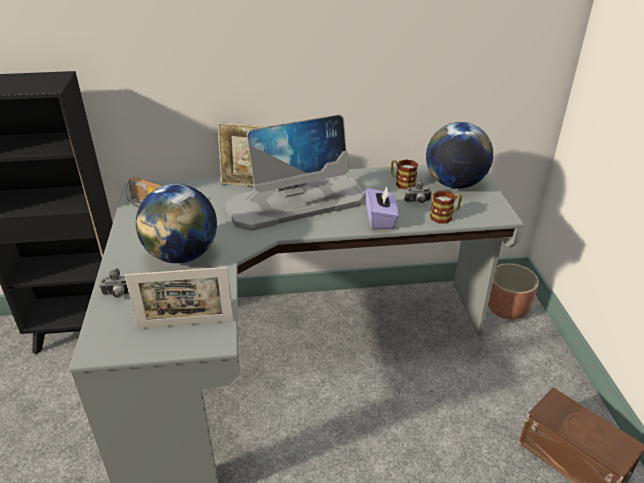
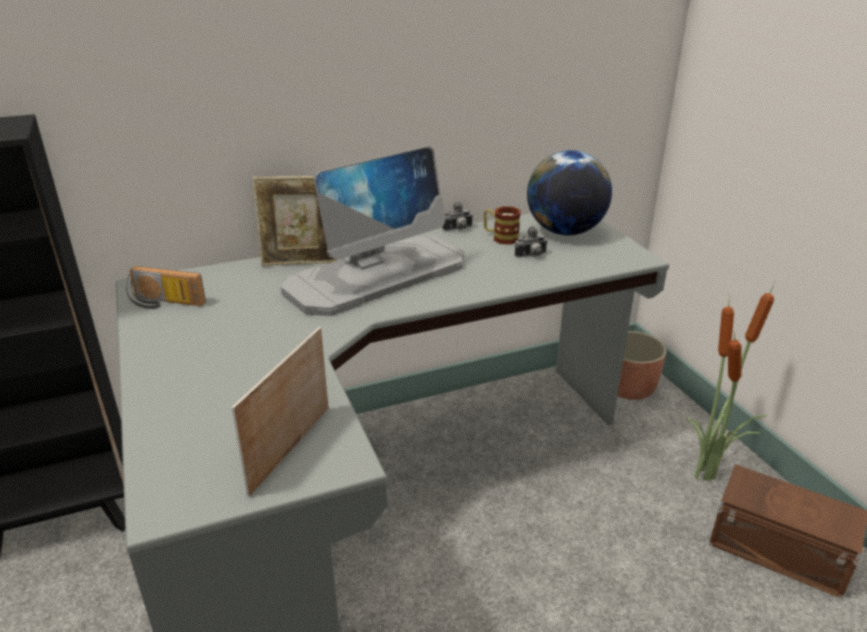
camera: 15 degrees left, 5 degrees down
camera [99,268,129,298] -> camera moved to [442,202,473,231]
picture frame [124,267,234,329] -> picture frame turned 135 degrees clockwise [231,327,329,497]
globe [136,184,217,263] -> none
purple tissue box [366,186,399,229] -> none
mug [430,191,462,223] -> none
none -> potted plant [686,280,776,481]

